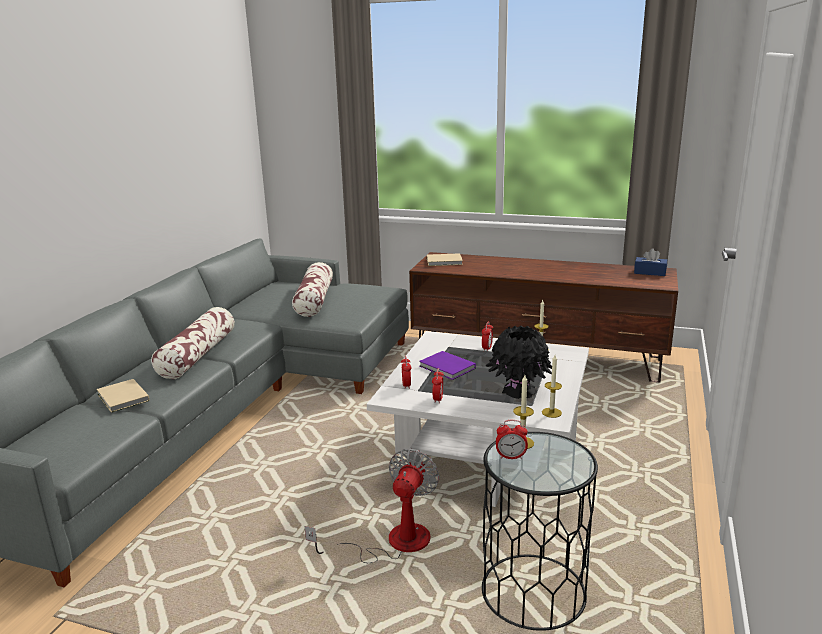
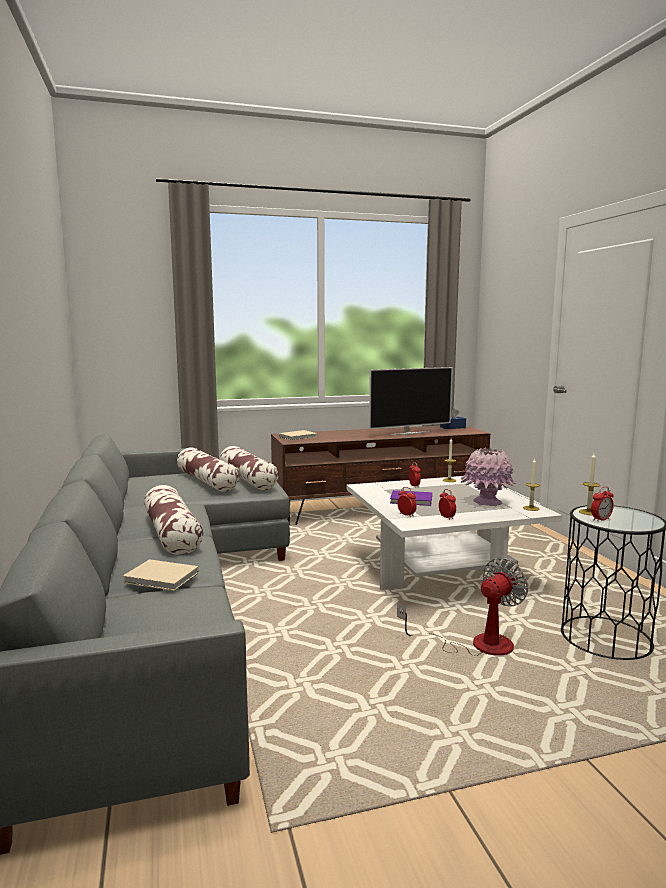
camera: 35 degrees left, 10 degrees down
fan [305,449,439,563] -> fan turned 60 degrees clockwise [397,558,528,656]
black vase [485,326,552,399] -> pink vase [461,447,517,506]
none -> pillow [220,446,279,490]
none -> television [369,367,453,435]

